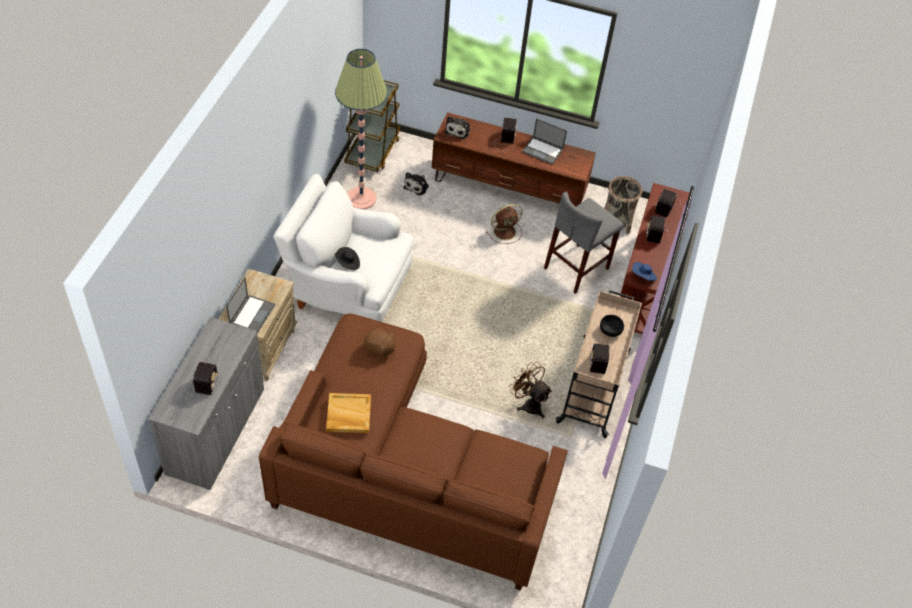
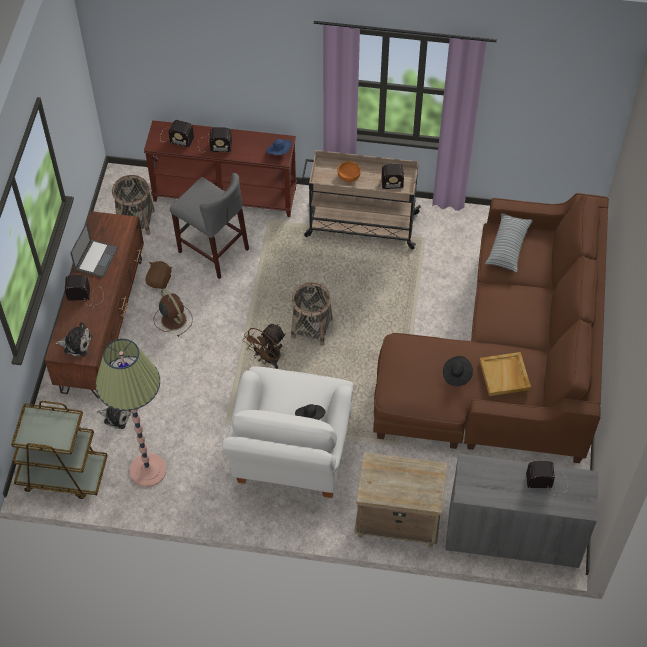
camera: 95 degrees left, 5 degrees up
laptop [226,277,275,334] -> none
brown plush toy [364,328,396,359] -> brown plush toy moved to [145,261,172,289]
brown fan [509,362,552,418] -> brown fan moved to [243,324,285,369]
black bowl [600,315,624,337] -> orange bowl [337,161,361,182]
none -> basket [291,282,333,346]
none -> black hat [443,356,473,386]
none -> pillow [485,213,533,272]

